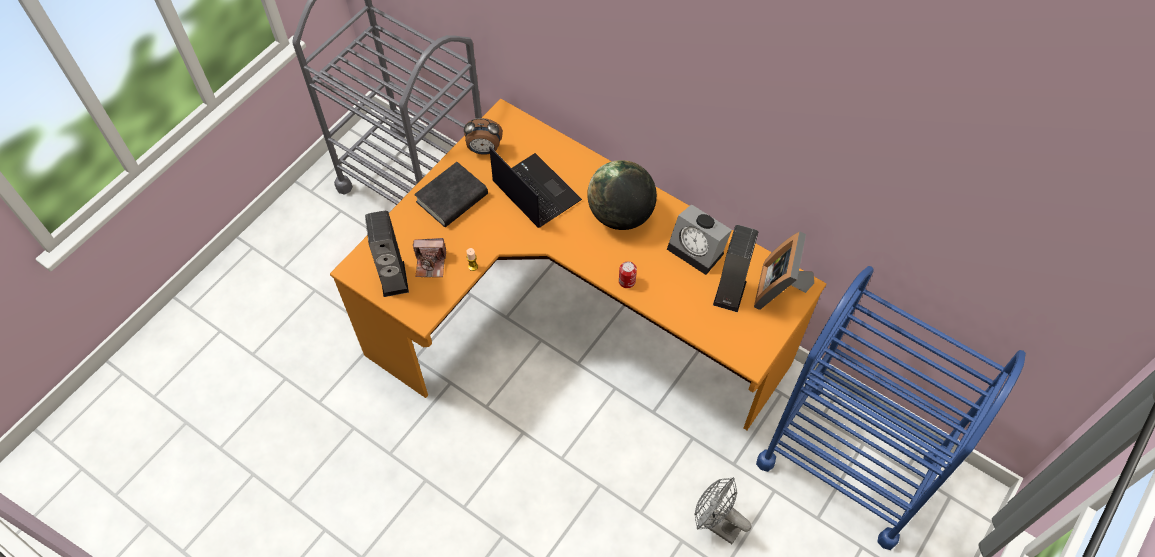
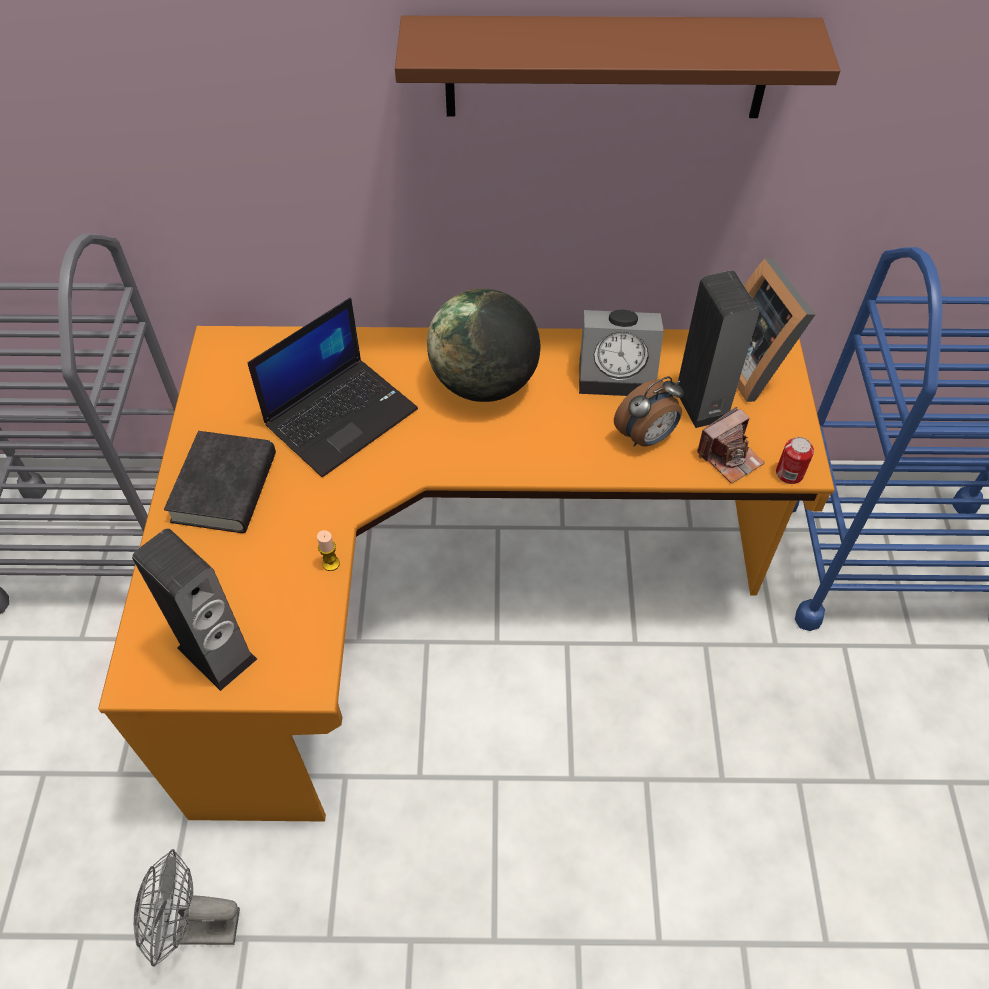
camera: 35 degrees left, 5 degrees down
camera [413,238,446,277] -> camera moved to [697,407,765,484]
alarm clock [464,118,503,155] -> alarm clock moved to [614,377,684,447]
laptop [490,147,582,228] -> laptop turned 120 degrees clockwise [247,298,418,477]
can [619,261,637,288] -> can moved to [776,437,814,484]
grey fan [694,477,752,544] -> grey fan moved to [134,849,240,967]
none -> brown shelf [395,16,840,118]

